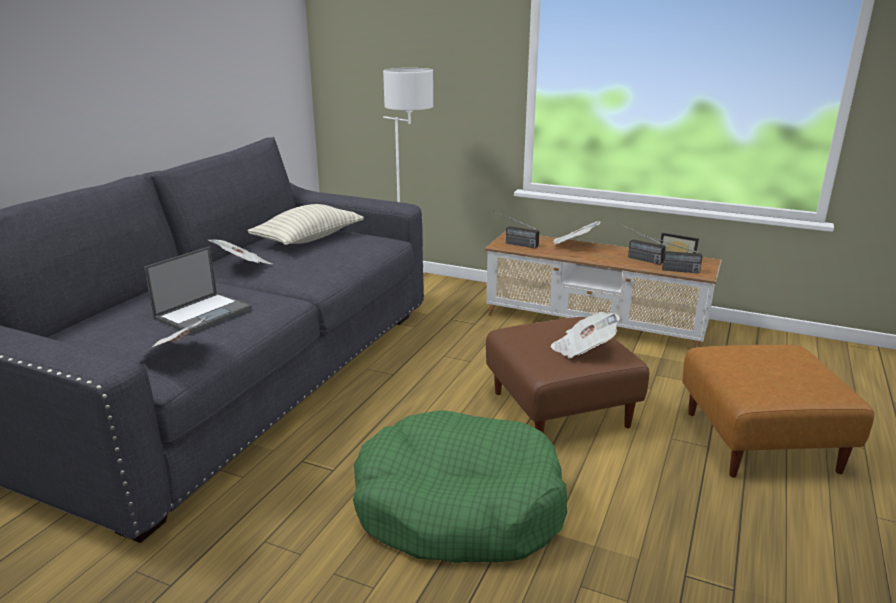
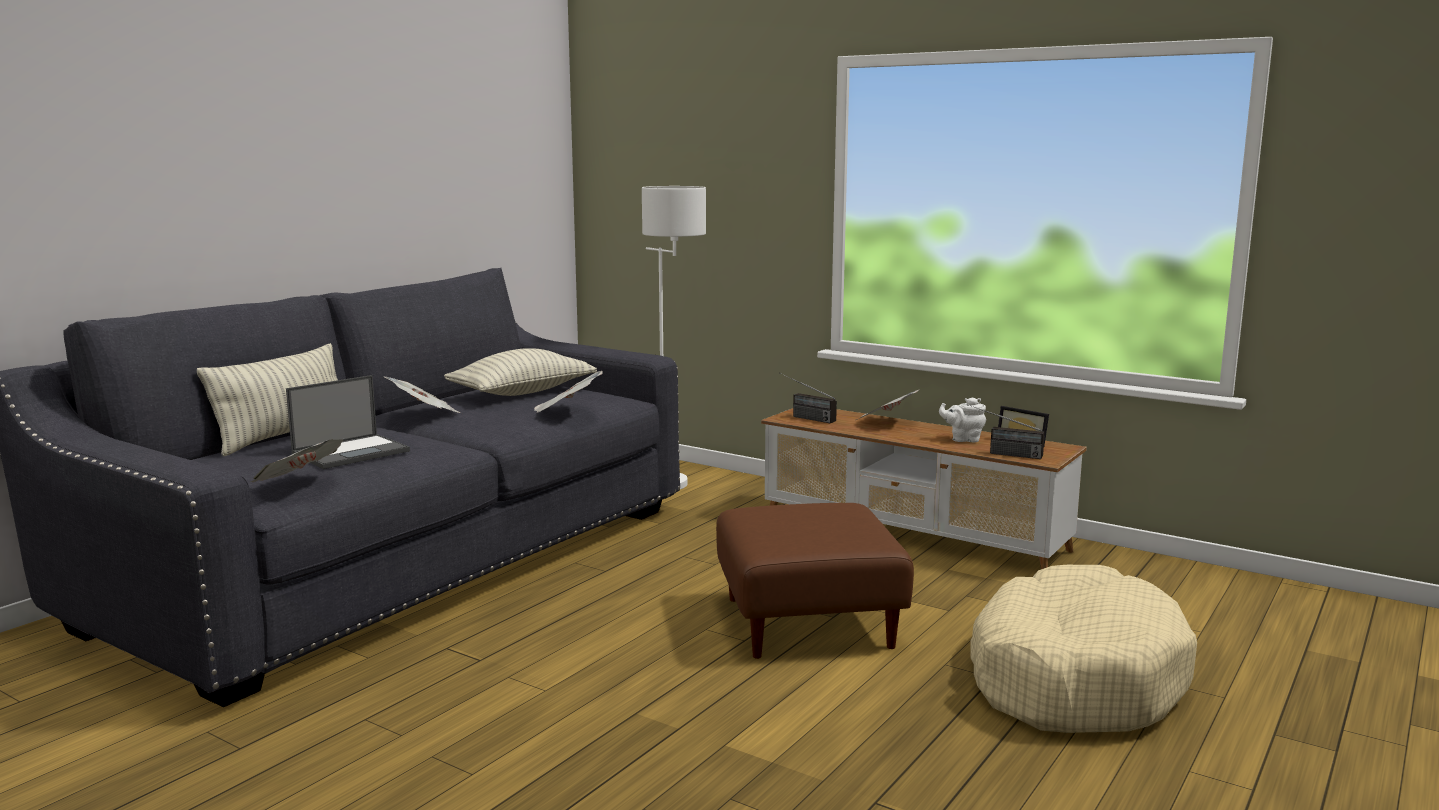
camera: 10 degrees right, 10 degrees down
green dog bed [353,410,567,563] -> none
newspaper [551,312,620,358] -> newspaper moved to [534,371,603,413]
radio [618,223,666,265] -> white teapot [939,397,986,442]
brown ottoman [683,345,874,478] -> beige dog bed [970,565,1197,733]
none -> pillow [197,343,338,456]

